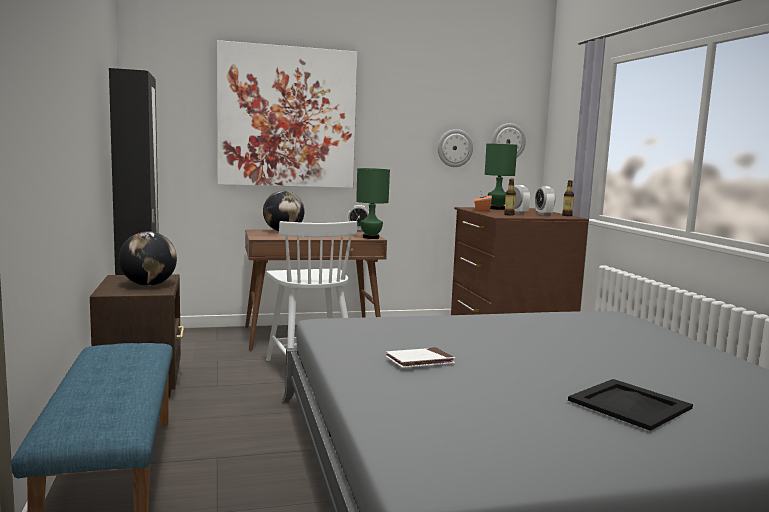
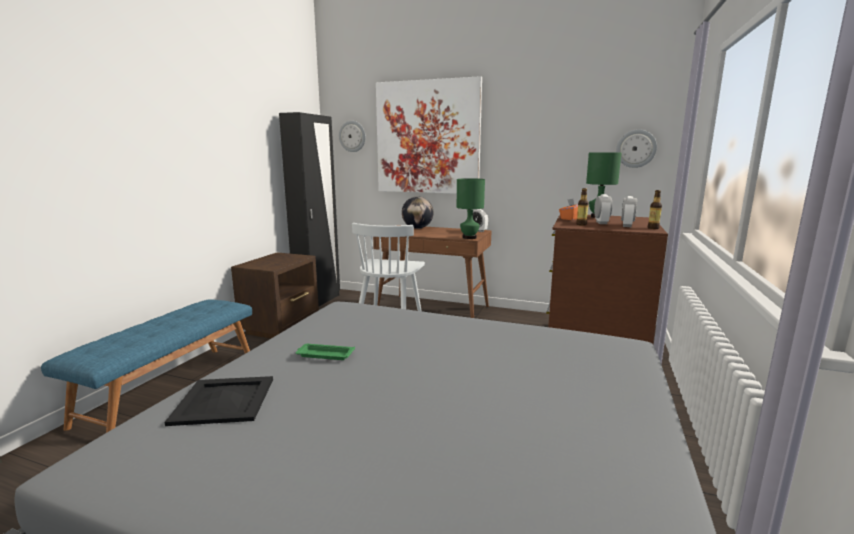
camera: 35 degrees right, 5 degrees up
globe [119,231,177,286] -> none
white book [385,347,455,368] -> green tray [296,344,355,360]
wall clock [438,129,473,167] -> wall clock moved to [339,121,366,152]
black tray [568,379,693,431] -> black tray moved to [165,376,273,426]

